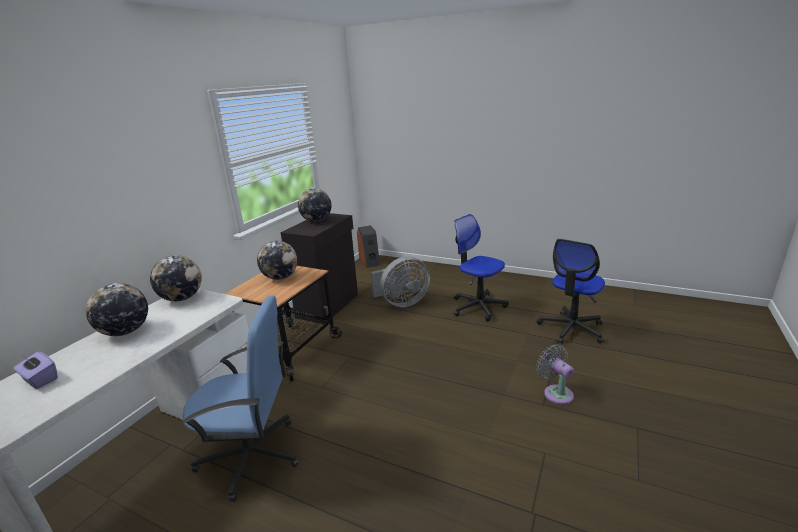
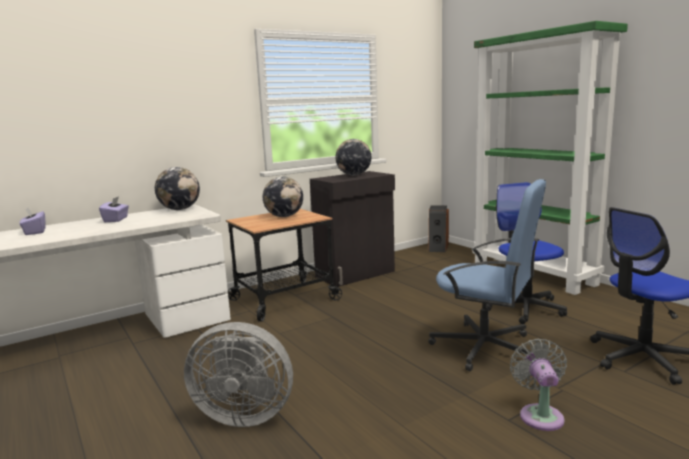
camera: 30 degrees right, 10 degrees down
globe [86,283,148,336] -> purple tissue box [99,196,129,222]
blue office chair [183,296,298,502] -> blue office chair moved to [428,179,546,371]
grey fan [371,256,430,307] -> grey fan moved to [184,322,293,427]
none -> green bookcase [473,21,628,295]

